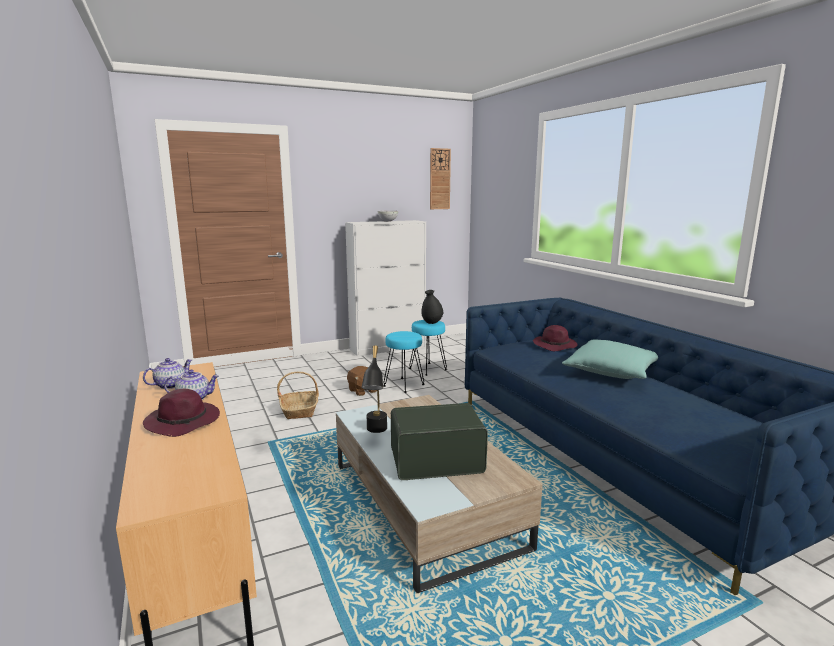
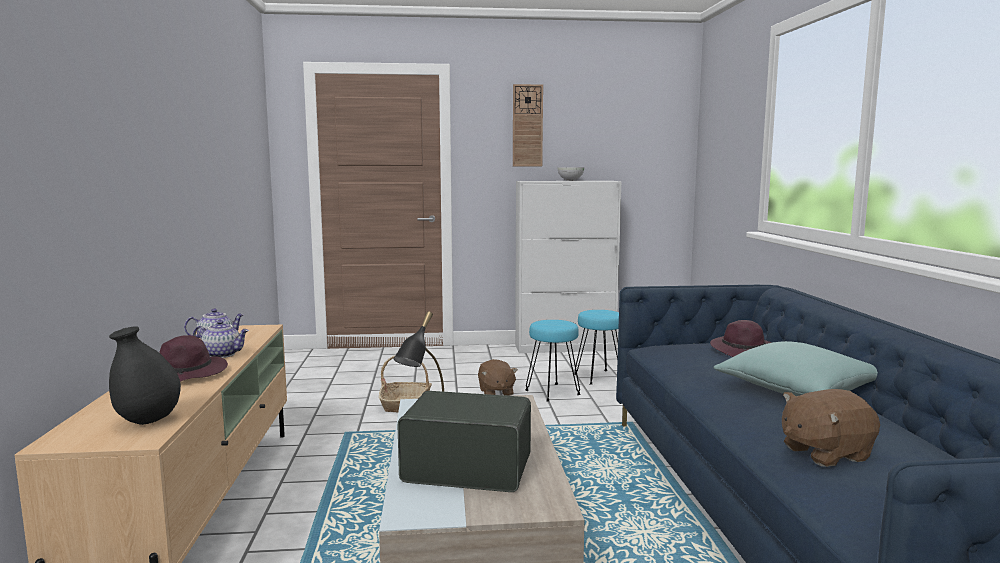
camera: 20 degrees right, 5 degrees down
black vase [421,290,443,324] -> black vase moved to [109,327,181,425]
wall clock [430,148,451,209] -> wall clock moved to [513,84,543,166]
none -> brown plush toy [782,389,880,467]

